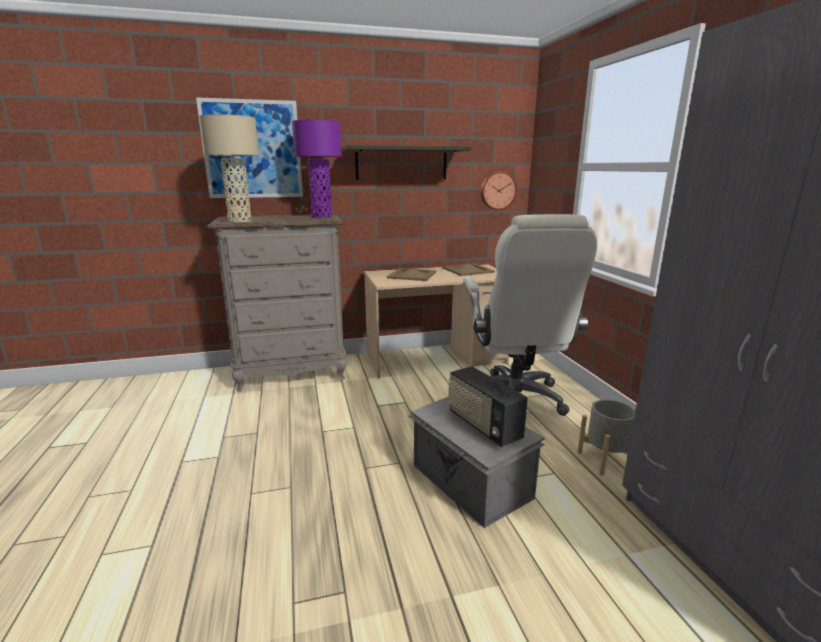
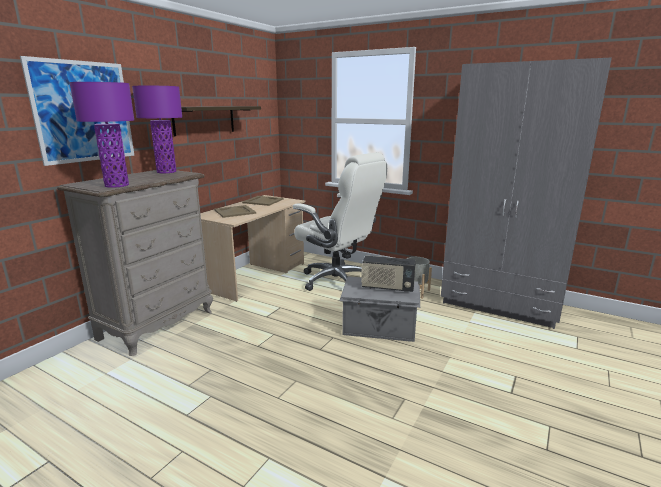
camera: 45 degrees left, 0 degrees up
beige table lamp [199,114,259,223] -> purple table lamp [69,82,134,188]
wall clock [481,171,517,210] -> none

